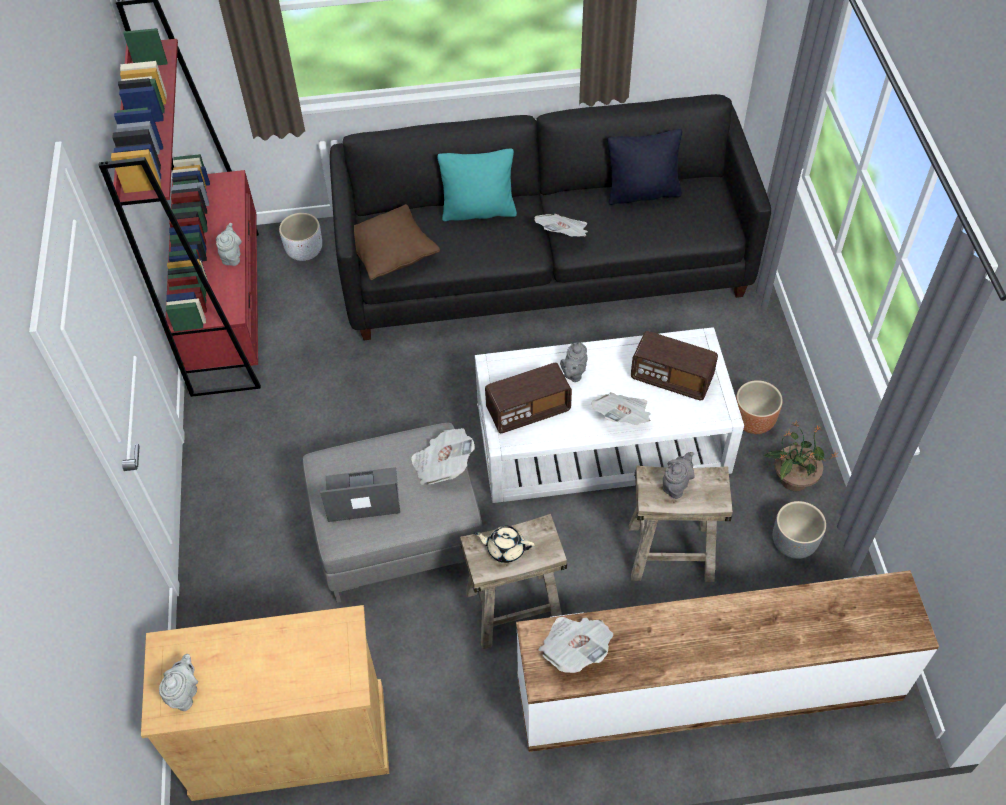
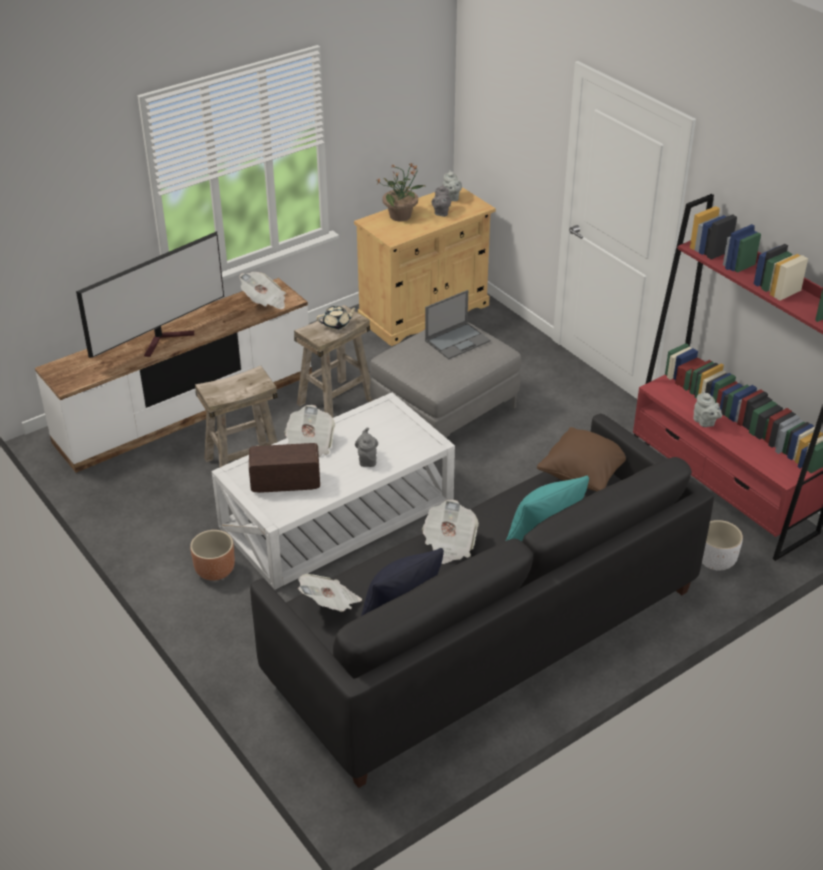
camera: 150 degrees right, 15 degrees down
newspaper [411,428,475,485] -> newspaper moved to [298,574,362,612]
radio [485,363,572,433] -> none
grey teapot [663,452,695,499] -> grey teapot moved to [432,184,451,217]
potted plant [763,420,838,491] -> potted plant moved to [377,162,425,222]
grey planter [773,501,826,559] -> none
none -> television [76,231,224,358]

